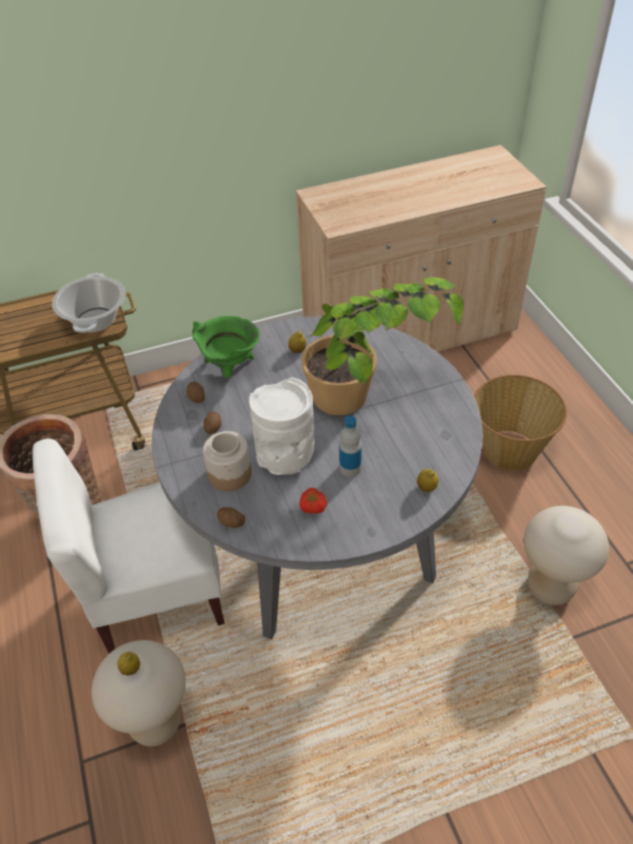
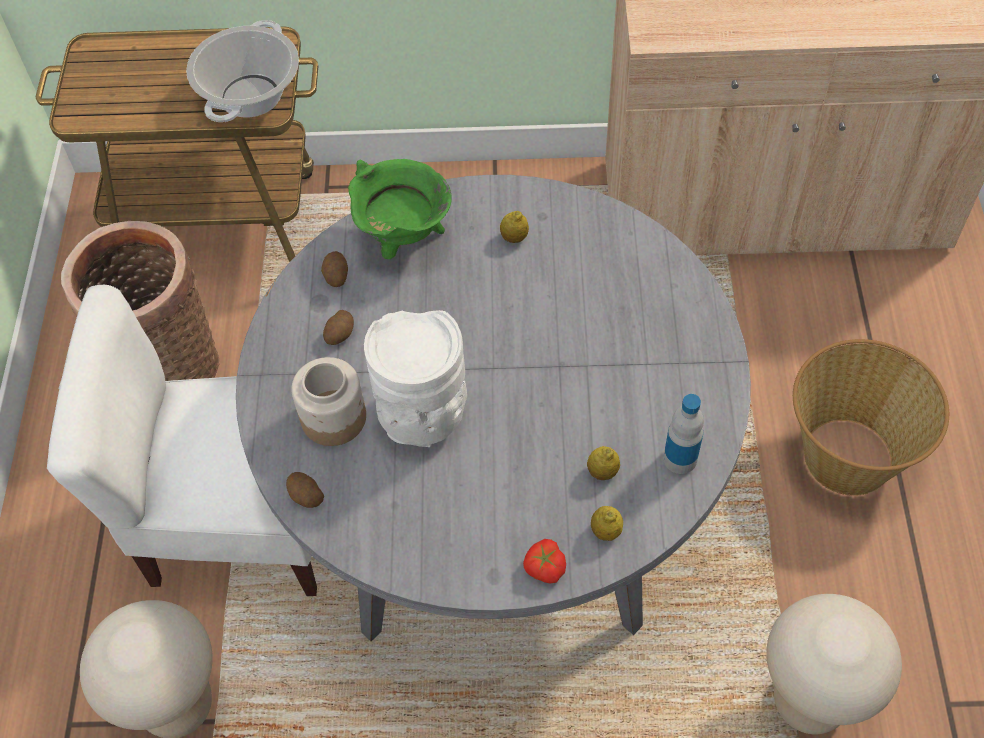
camera: 20 degrees right, 10 degrees up
lemon [117,652,140,676] -> lemon moved to [587,446,620,480]
tomato [300,488,327,514] -> tomato moved to [523,539,566,583]
potted plant [301,277,464,415] -> none
bottle [339,416,362,477] -> bottle moved to [663,394,704,474]

